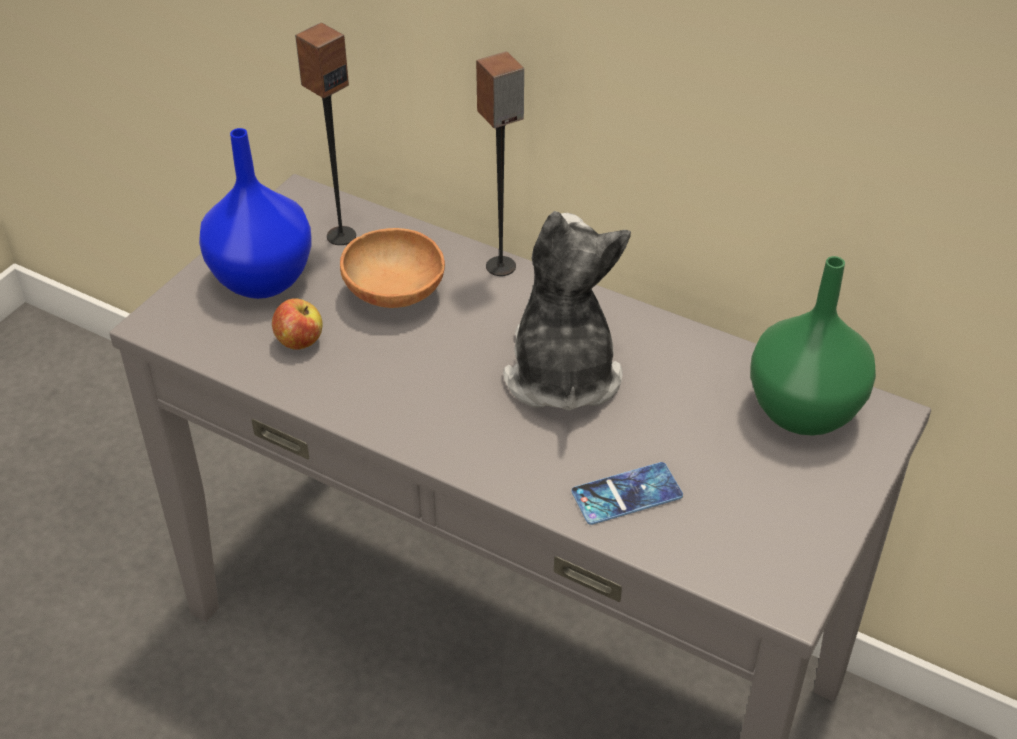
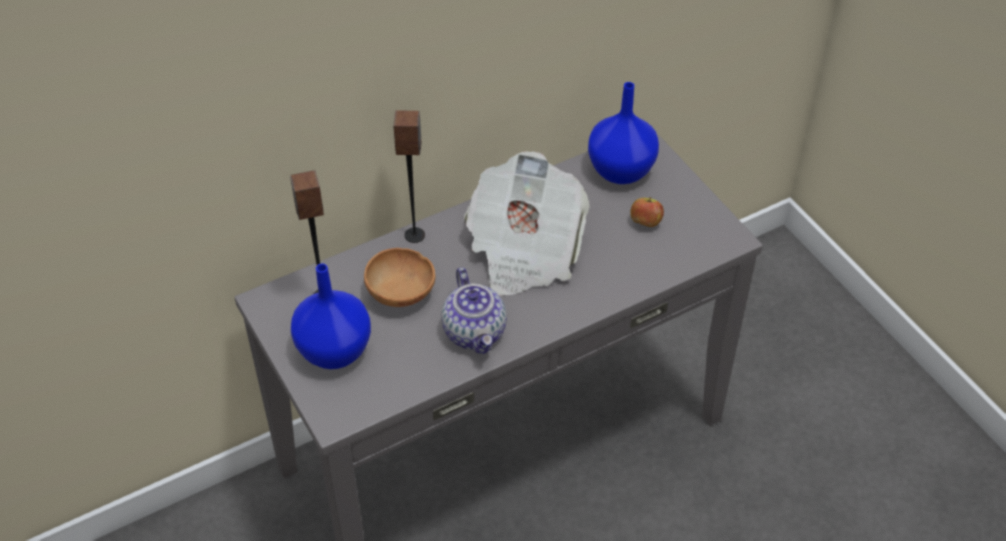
camera: 60 degrees left, 5 degrees up
apple [272,298,322,350] -> apple moved to [630,197,664,227]
plush toy [503,211,631,411] -> newspaper [464,151,590,296]
phone [571,462,683,525] -> none
green vase [750,256,876,436] -> blue vase [588,82,659,184]
none -> teapot [442,267,507,355]

